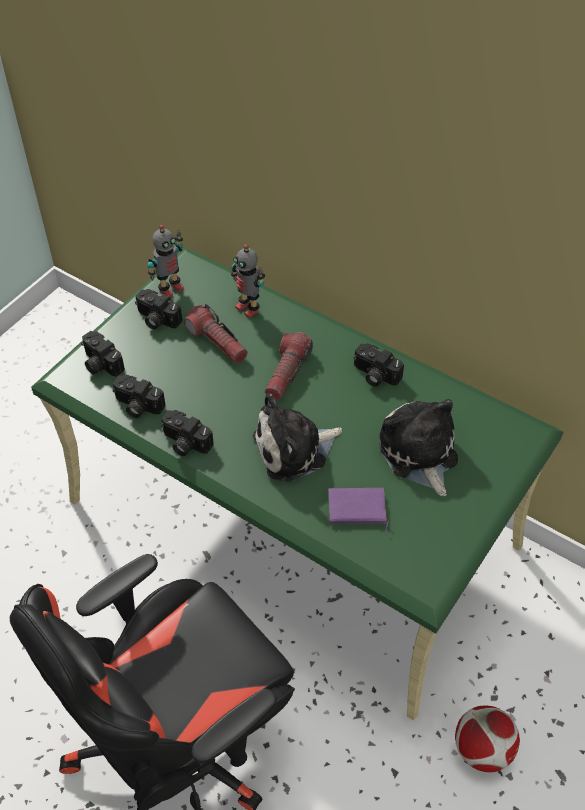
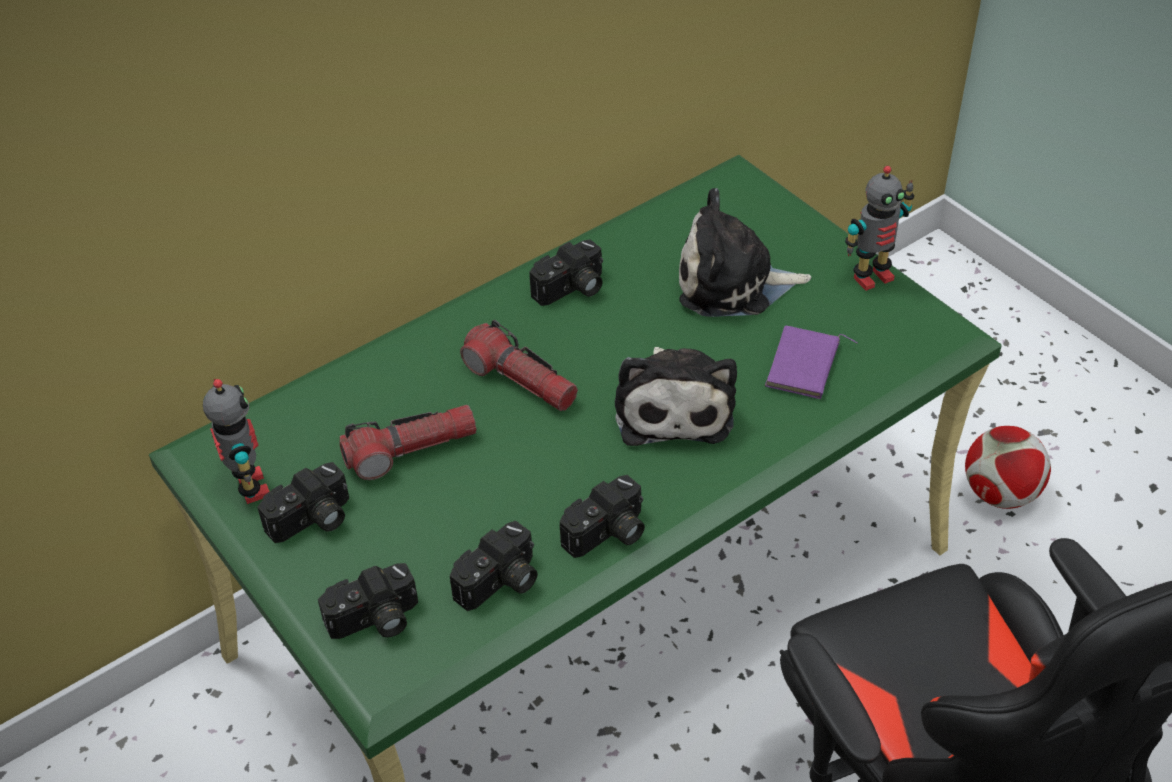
camera: 70 degrees left, 5 degrees down
toy robot [231,244,265,318] -> toy robot moved to [845,166,914,291]

